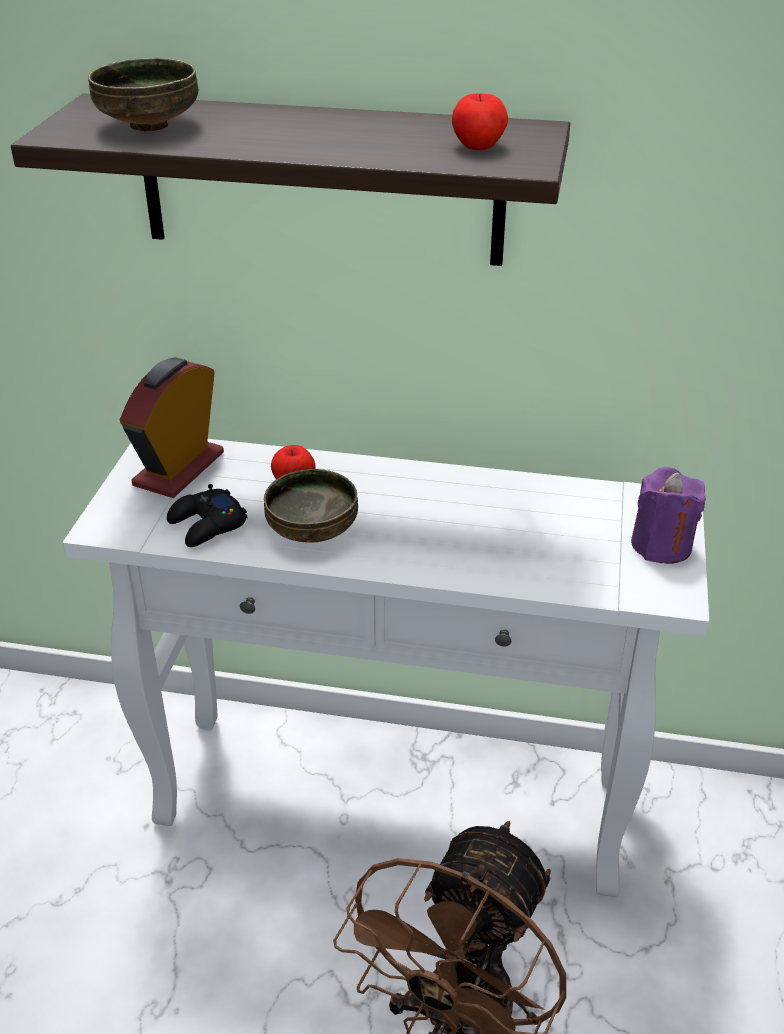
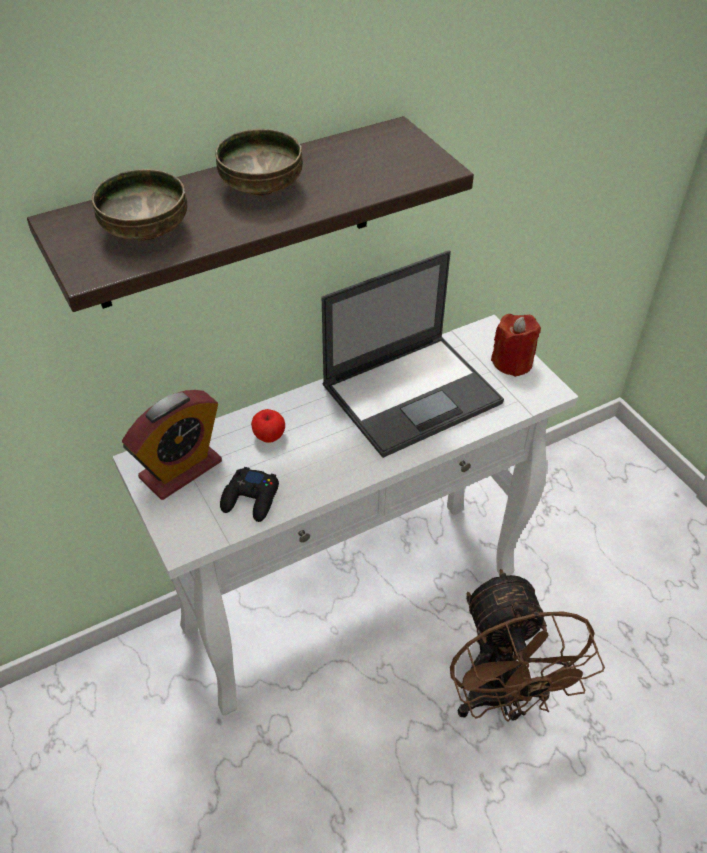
camera: 40 degrees left, 10 degrees up
alarm clock [120,357,224,498] -> alarm clock turned 120 degrees counterclockwise [122,390,222,500]
bowl [264,469,358,543] -> bowl moved to [215,129,303,196]
apple [452,93,508,150] -> none
purple candle [631,467,706,564] -> red candle [491,314,541,377]
none -> laptop [322,250,504,458]

